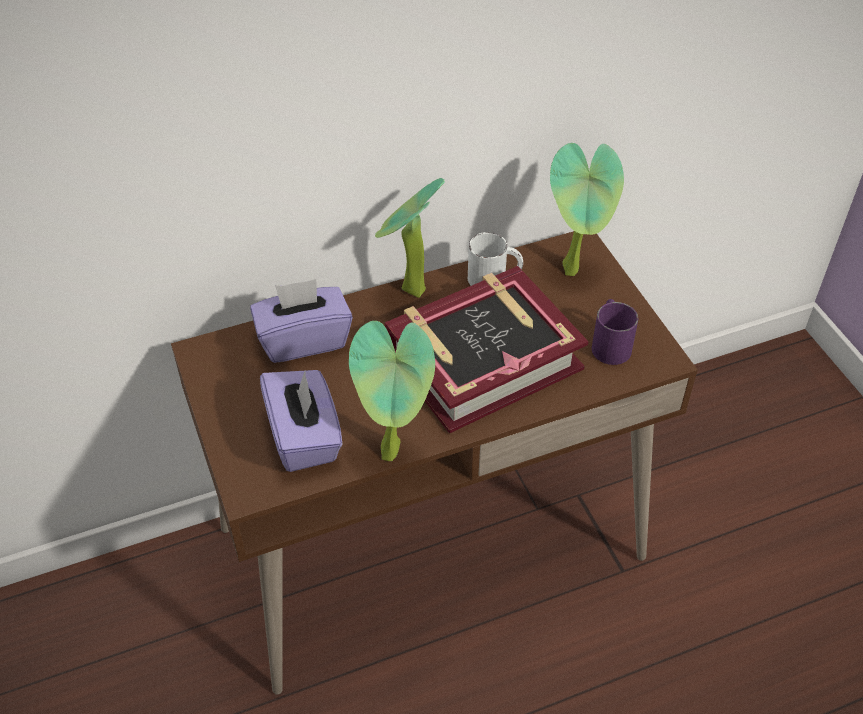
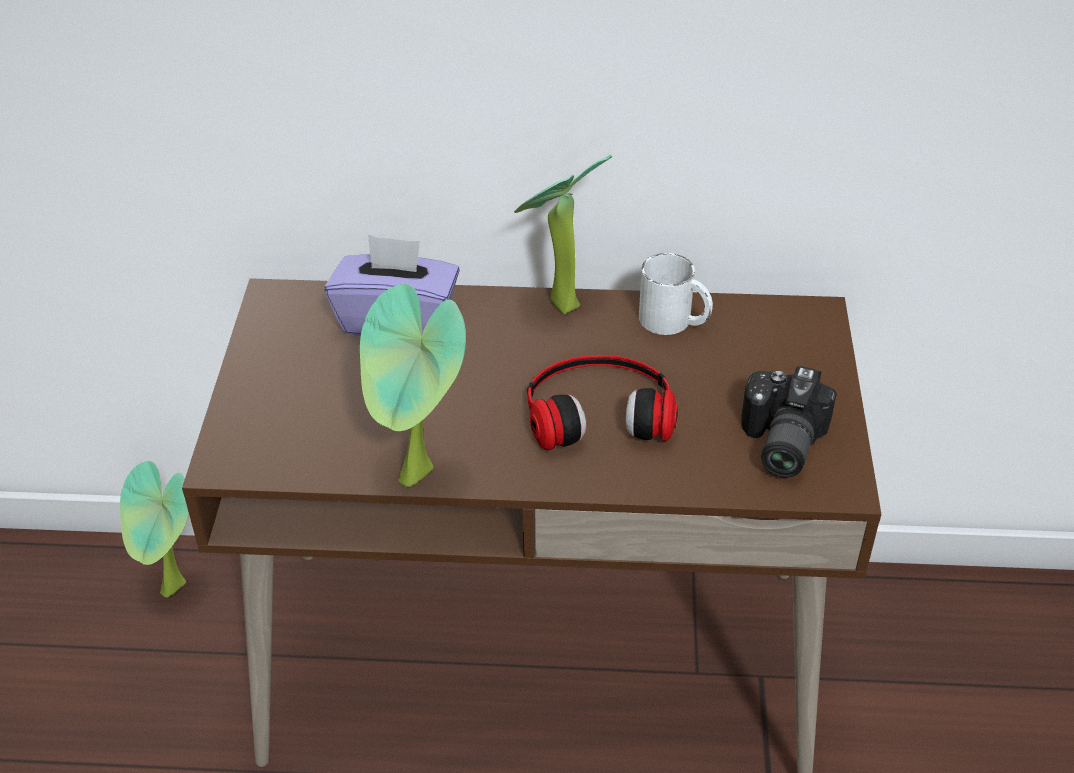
camera: 25 degrees right, 5 degrees down
purple tissue box [260,369,343,472] -> none
book [385,266,589,434] -> headphones [527,355,678,450]
potted plant [550,143,624,276] -> potted plant moved to [120,461,189,598]
purple mug [592,299,638,365] -> camera [741,366,837,478]

